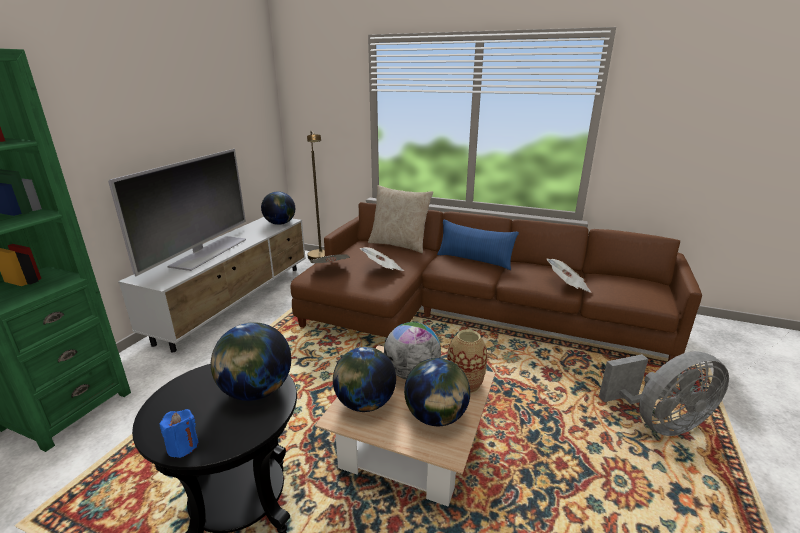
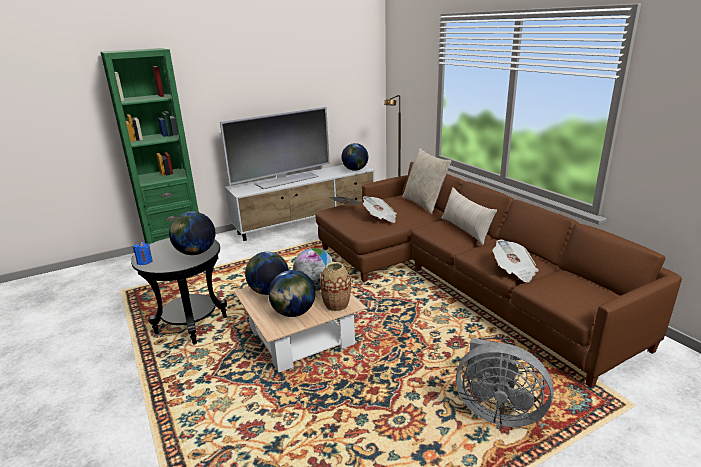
camera: 40 degrees right, 0 degrees up
blue pillow [437,220,519,270] -> beige pillow [441,187,497,245]

